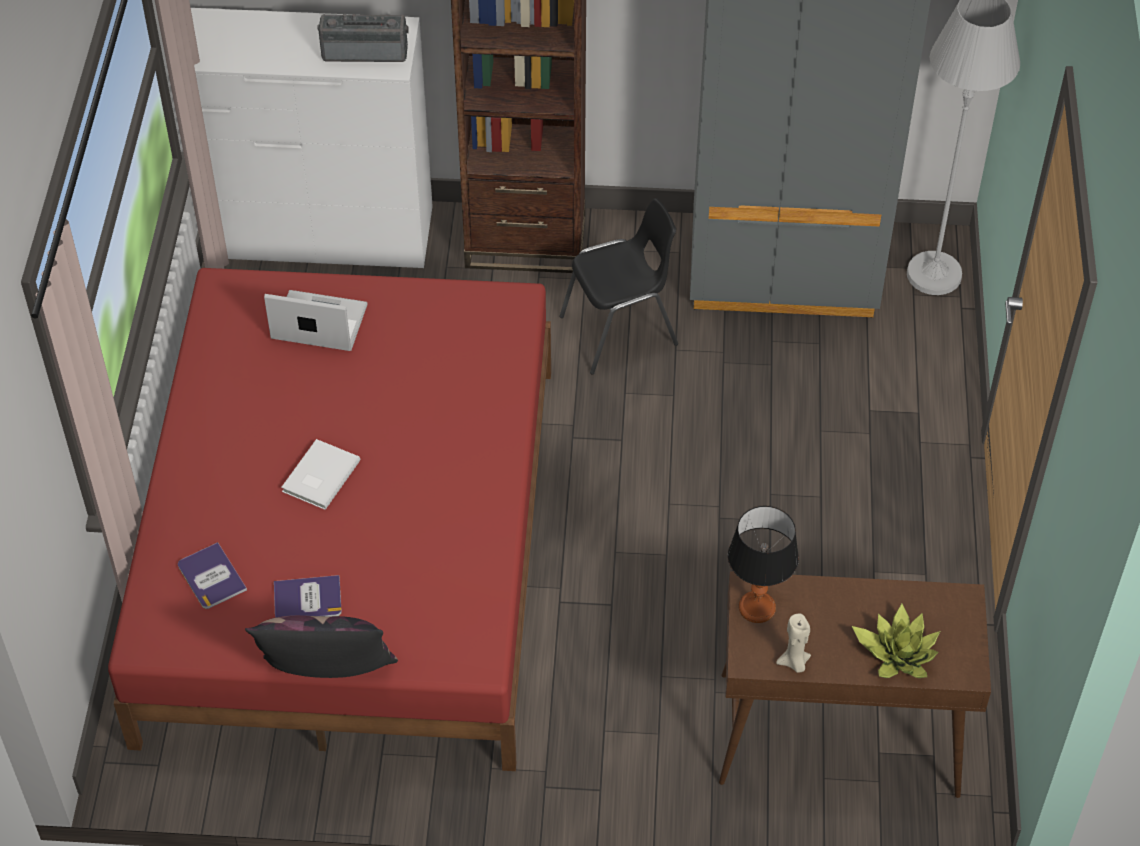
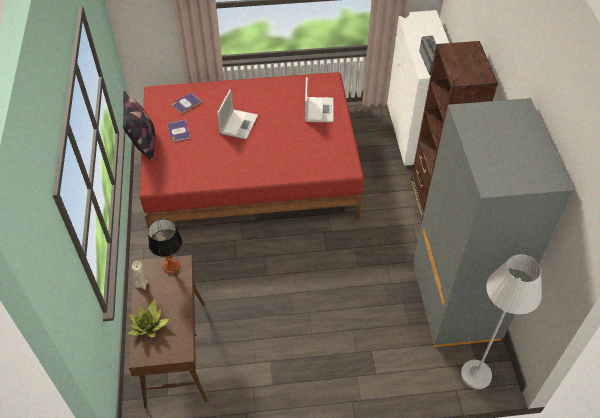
camera: 80 degrees right, 0 degrees up
white book [281,439,360,510] -> laptop [217,89,258,139]
black chair [559,198,678,374] -> none

